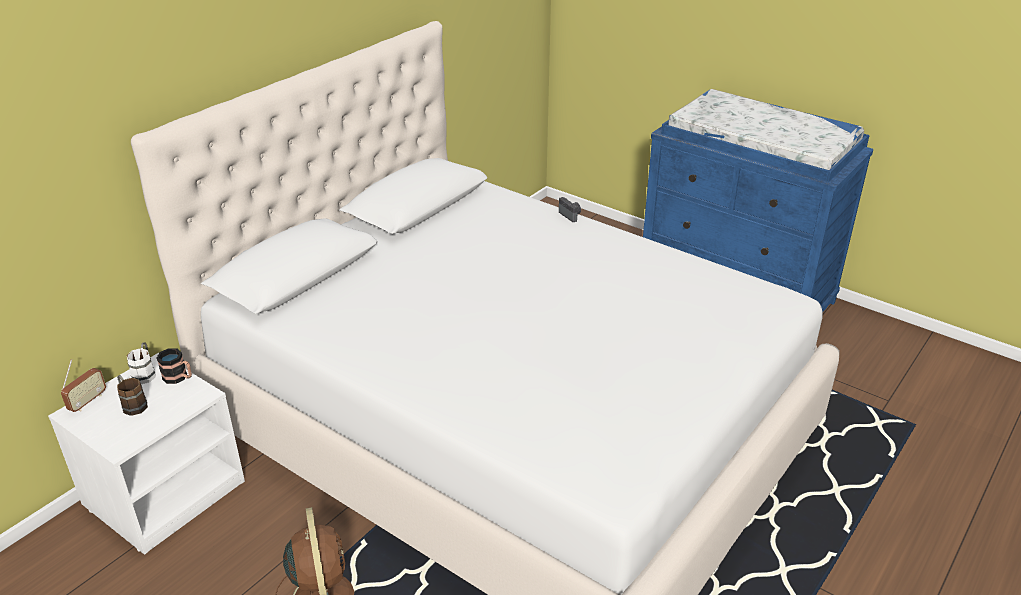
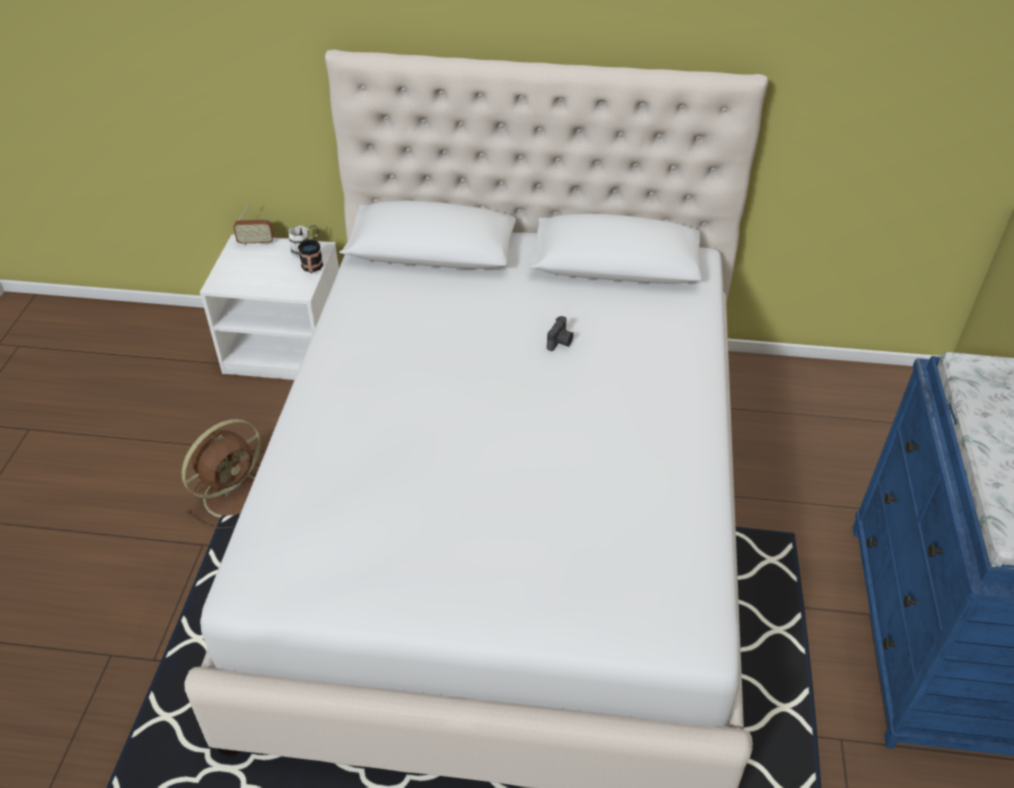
camera: 60 degrees right, 10 degrees up
brown mug [117,375,148,416] -> none
camera [559,197,581,222] -> camera moved to [547,316,574,351]

